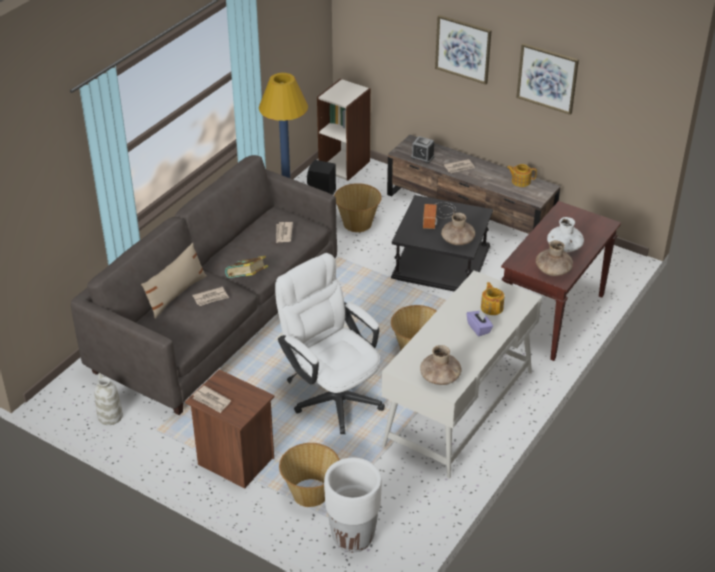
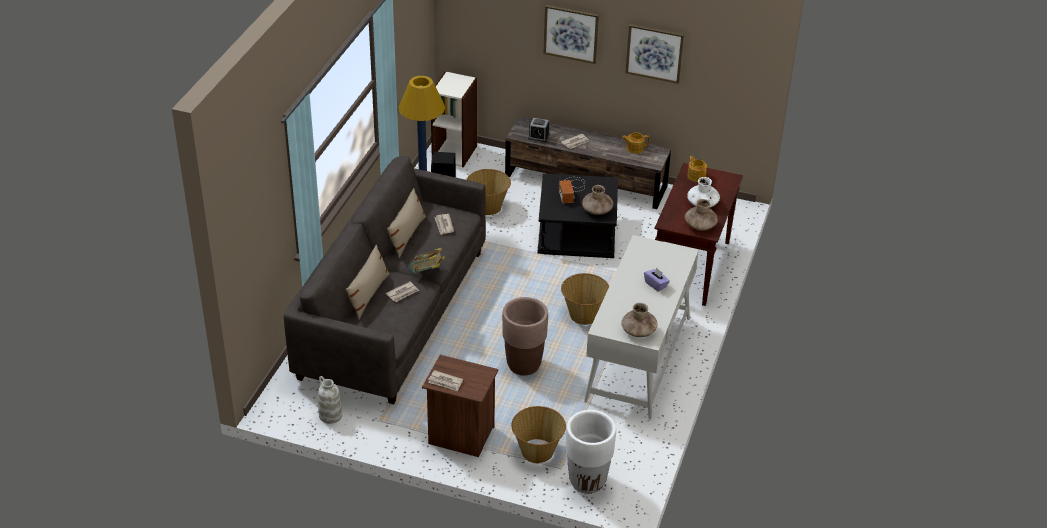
camera: 15 degrees left, 0 degrees up
white office chair [275,253,385,434] -> brown planter [502,297,548,375]
teapot [481,282,504,315] -> teapot moved to [687,156,707,182]
none -> beige pillow [387,188,426,258]

